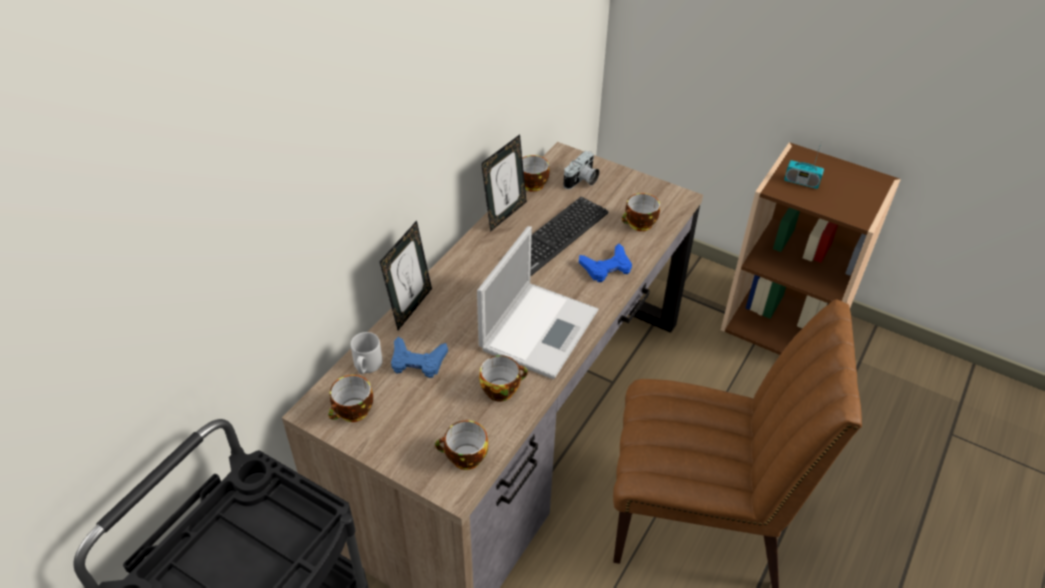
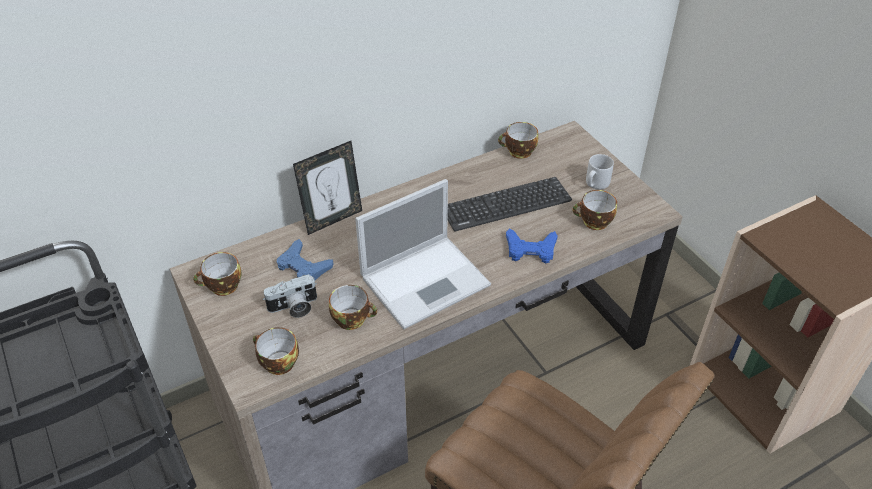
camera: 30 degrees right, 0 degrees up
grey mug [351,332,383,374] -> grey mug moved to [586,154,614,189]
picture frame [481,134,527,232] -> none
camera [563,151,600,189] -> camera moved to [263,274,317,318]
radio [784,144,824,189] -> none

